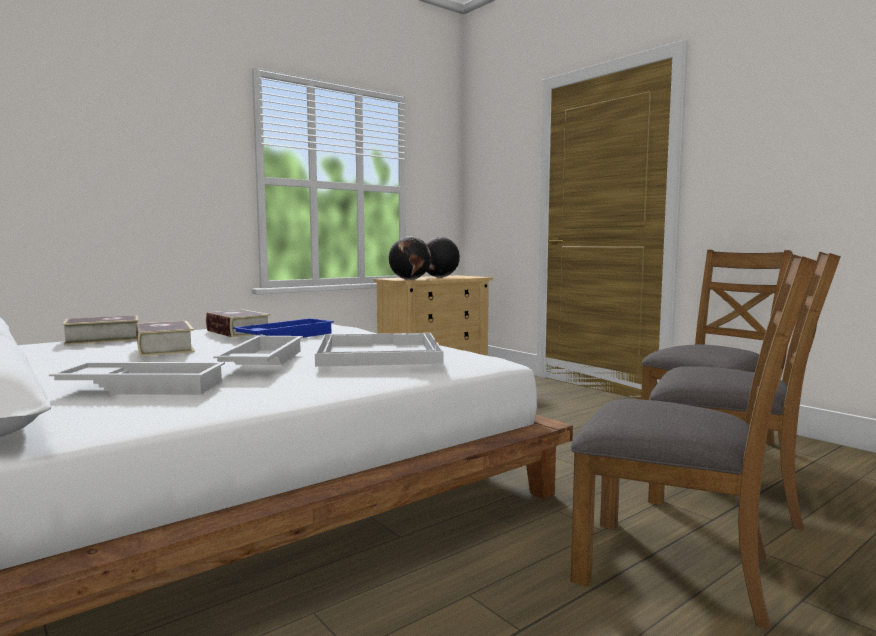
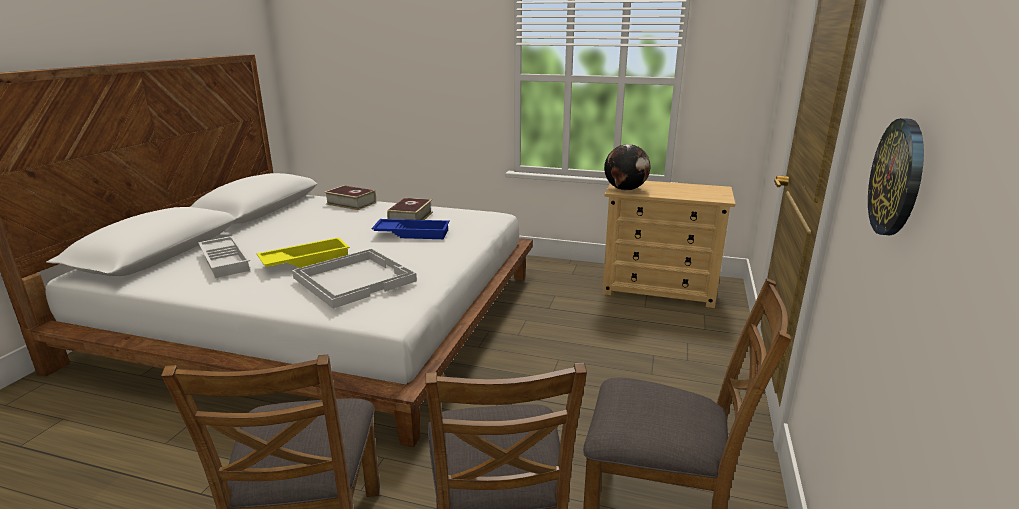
camera: 55 degrees right, 15 degrees up
book [136,321,195,356] -> none
white tray [213,336,303,365] -> yellow tray [256,237,350,268]
globe [426,237,460,277] -> none
none -> wall clock [868,118,924,235]

